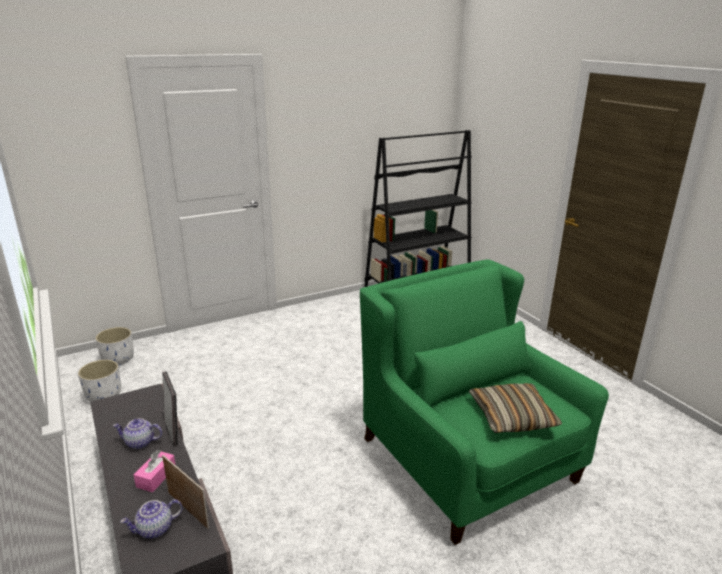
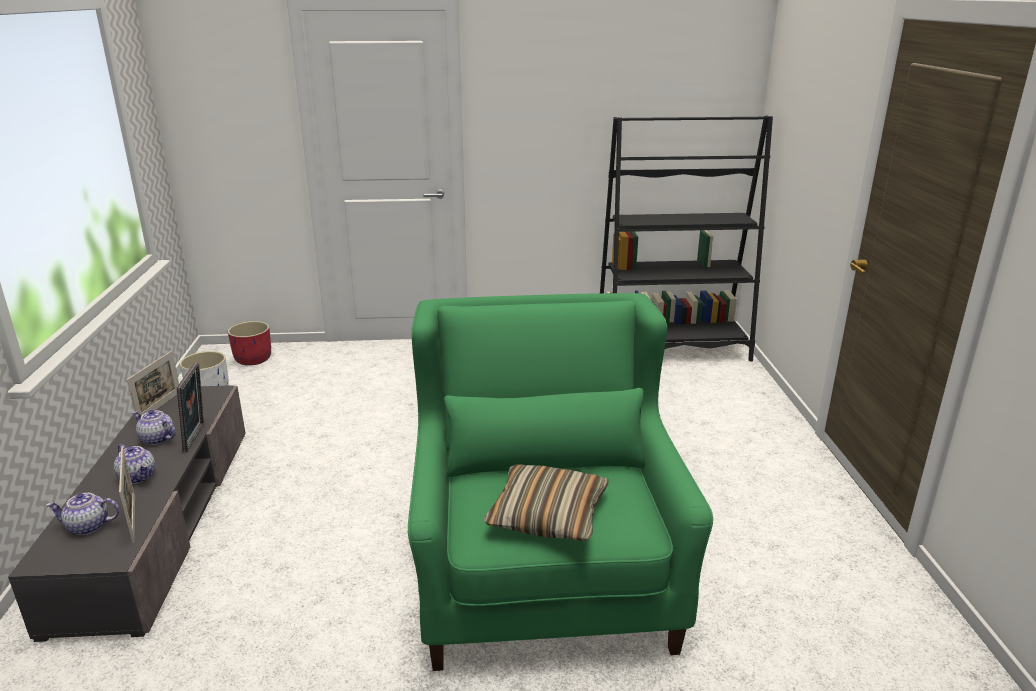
camera: 25 degrees right, 0 degrees up
white planter [95,327,134,366] -> red planter [228,321,271,366]
pink tissue box [134,450,176,492] -> teapot [114,444,155,484]
none -> picture frame [127,351,179,416]

